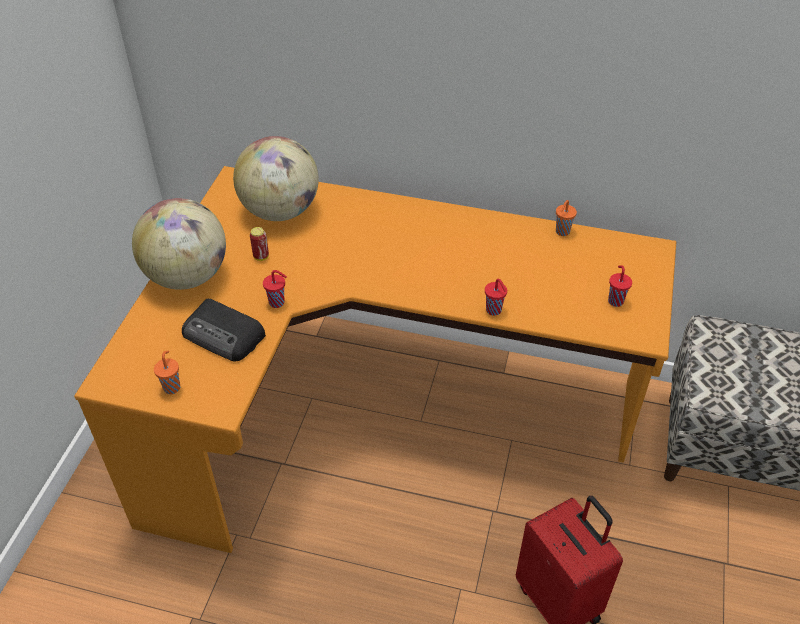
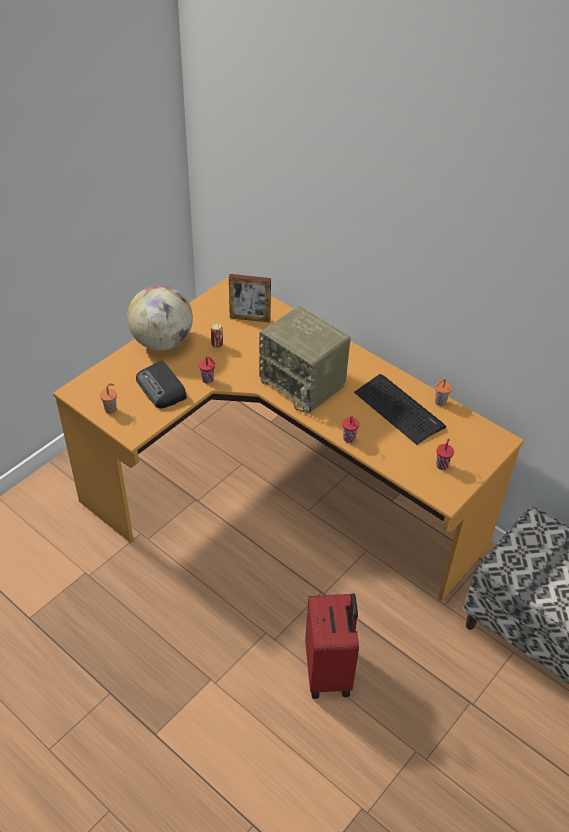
camera: 25 degrees right, 0 degrees up
globe [233,136,319,221] -> picture frame [229,274,271,323]
none -> radio [259,306,351,413]
none -> keyboard [354,374,446,445]

